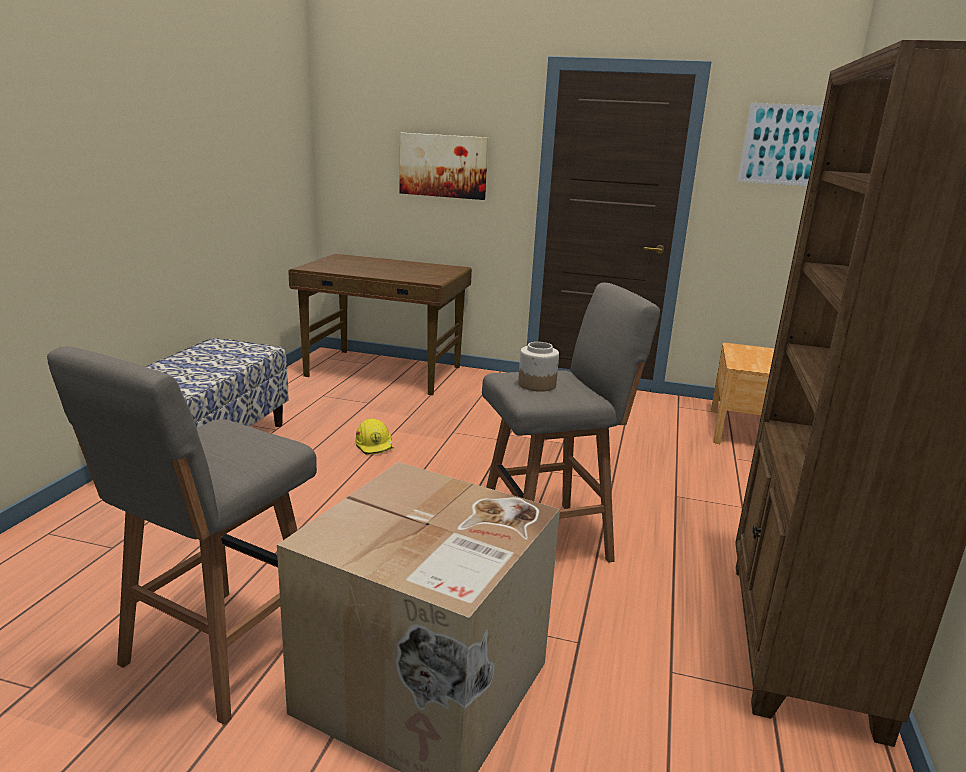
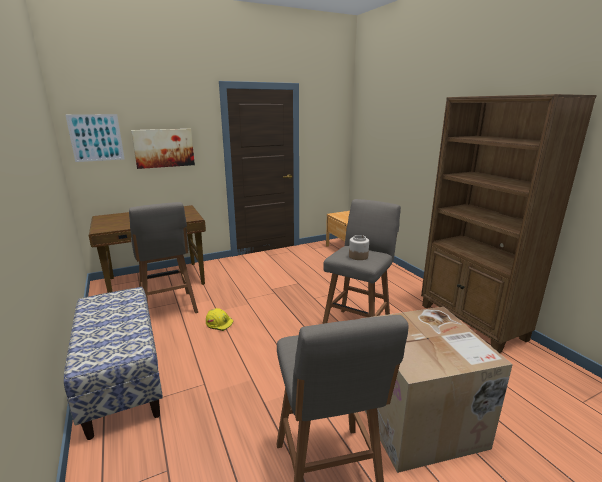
camera: 40 degrees left, 0 degrees up
picture [737,103,823,186] -> picture moved to [66,114,124,162]
none -> grey stool [129,202,198,313]

